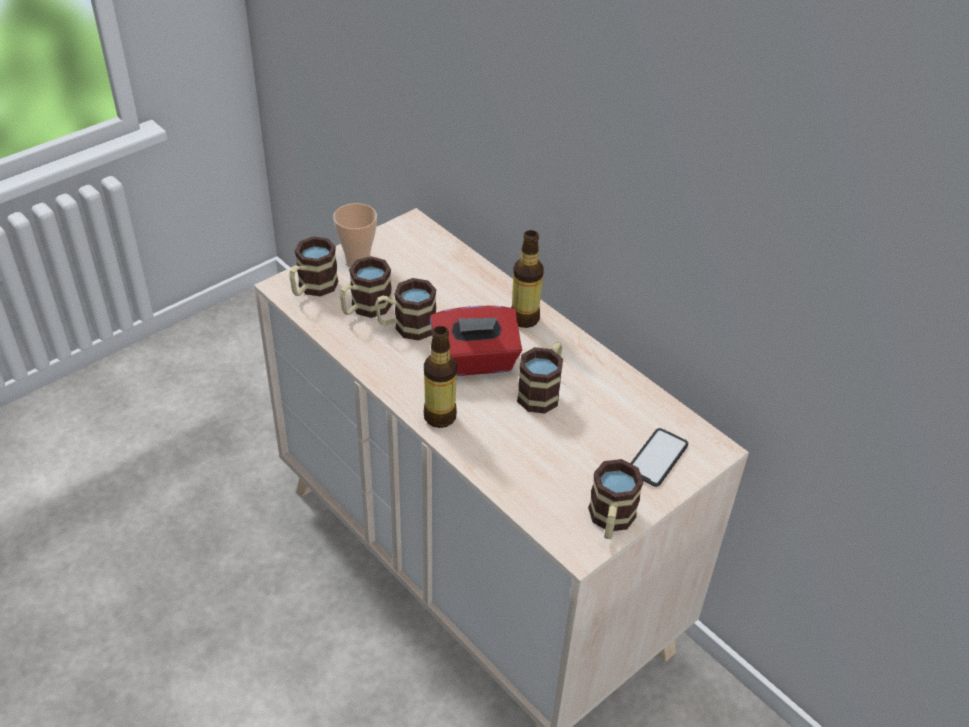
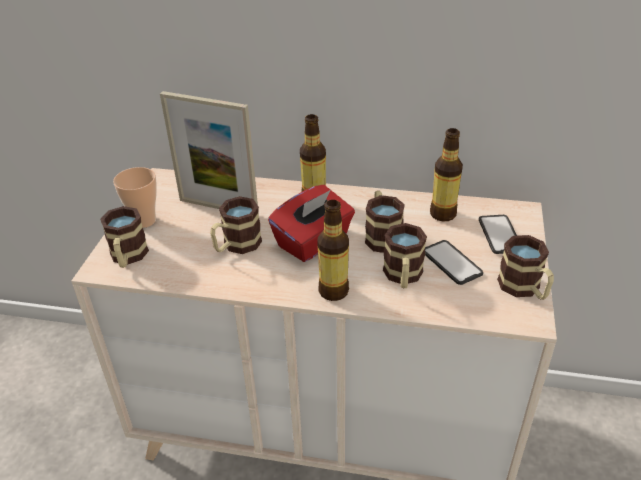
camera: 35 degrees left, 5 degrees down
mug [340,256,392,318] -> mug moved to [383,223,427,288]
none -> picture frame [160,91,259,213]
none -> phone [425,240,483,285]
none -> bottle [430,128,463,222]

